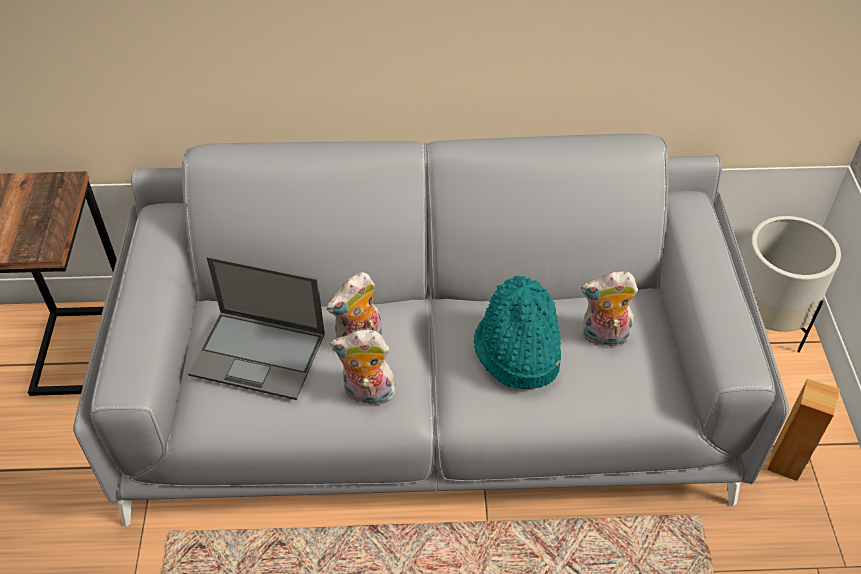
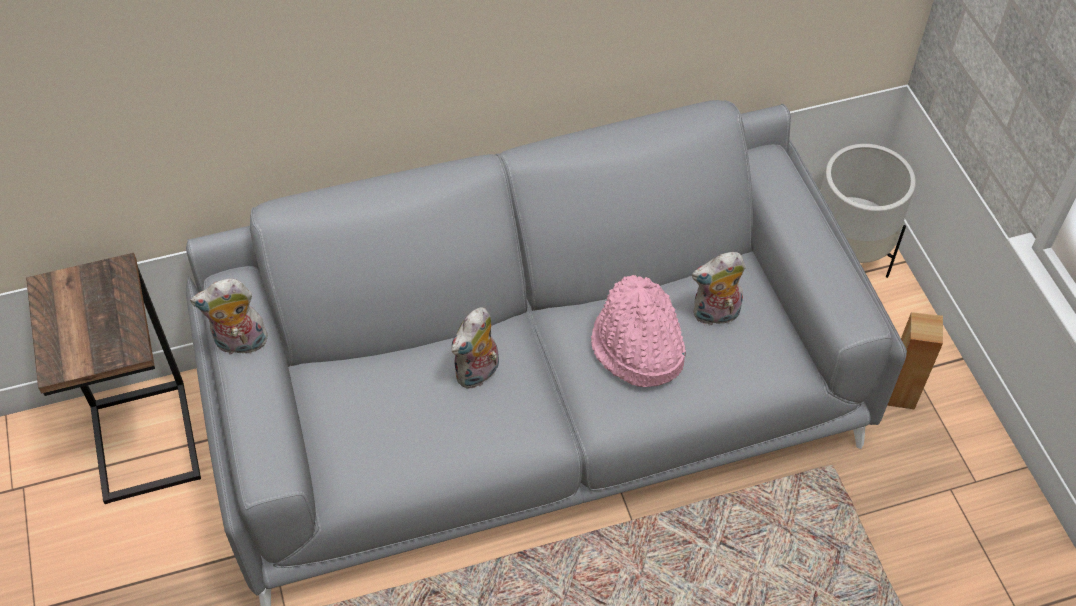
camera: 15 degrees left, 5 degrees up
laptop [188,255,325,400] -> none
plush toy [330,330,398,405] -> plush toy moved to [190,278,268,355]
turquoise hat [473,276,561,389] -> pink hat [591,275,686,387]

